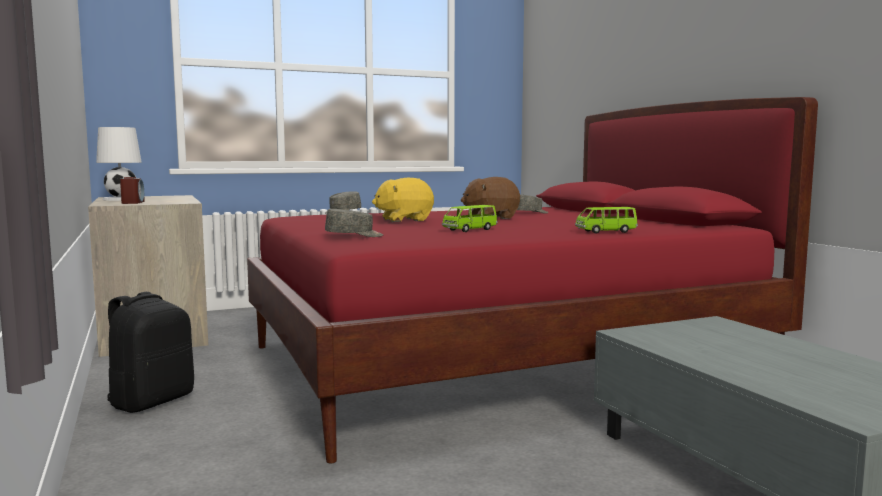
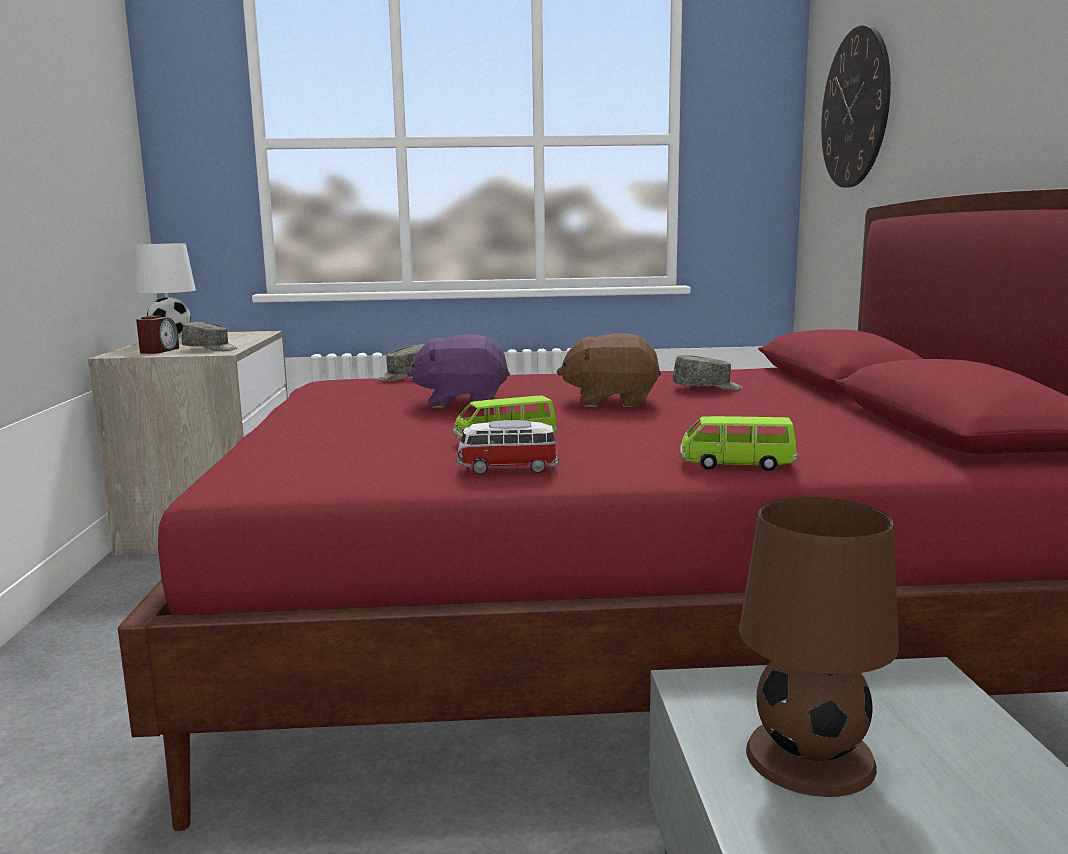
camera: 20 degrees right, 5 degrees up
black backpack [107,292,194,413] -> none
grey cap [325,209,384,237] -> grey cap moved to [182,322,238,351]
yellow plush toy [372,178,434,222] -> purple plush toy [407,334,510,408]
none -> toy car [456,420,559,474]
none -> brown table lamp [739,497,899,797]
none -> wall clock [821,25,891,188]

